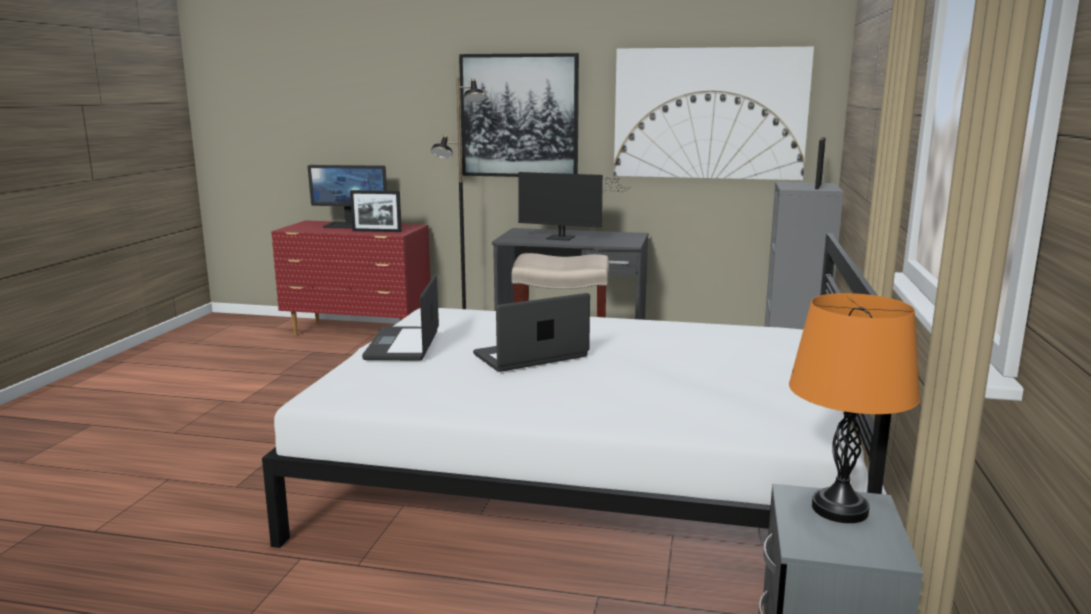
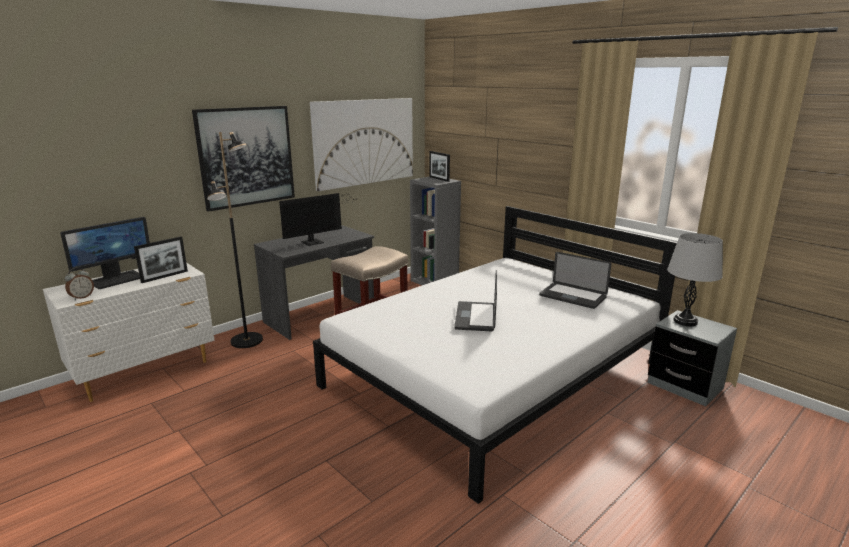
camera: 55 degrees left, 5 degrees up
red dresser [271,220,431,336] -> white dresser [43,263,215,402]
laptop [362,273,439,360] -> laptop moved to [539,252,611,309]
orange table lamp [789,293,920,523] -> grey table lamp [667,233,723,326]
none -> alarm clock [65,268,94,300]

